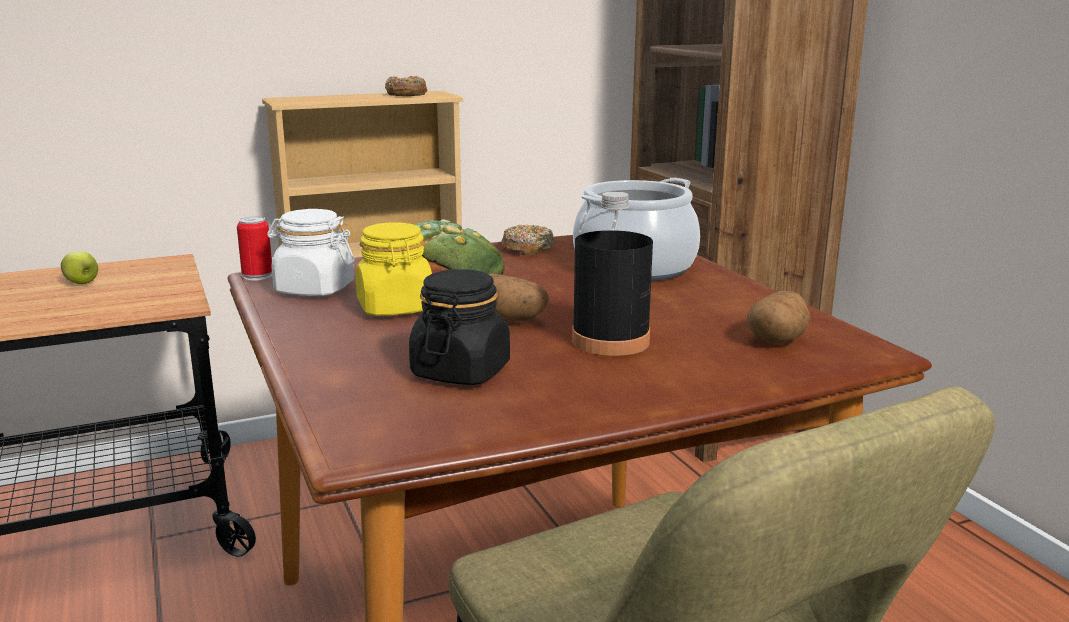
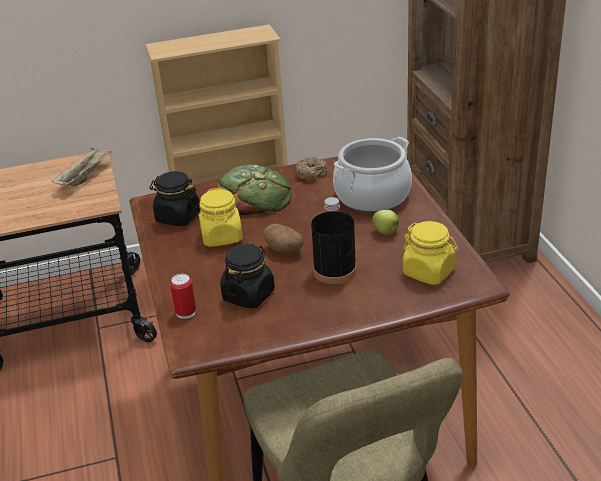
camera: 10 degrees right, 15 degrees up
apple [61,251,98,284] -> apple moved to [372,209,399,235]
can [237,216,272,281] -> can moved to [170,274,196,319]
white jar [267,209,354,296] -> black jar [150,171,200,226]
donut [385,76,427,96] -> none
potato [747,291,810,344] -> yellow jar [403,221,458,285]
none -> beige tray [51,147,112,186]

